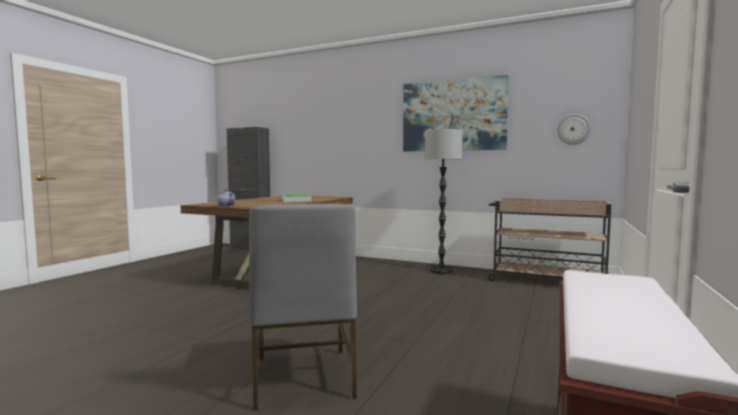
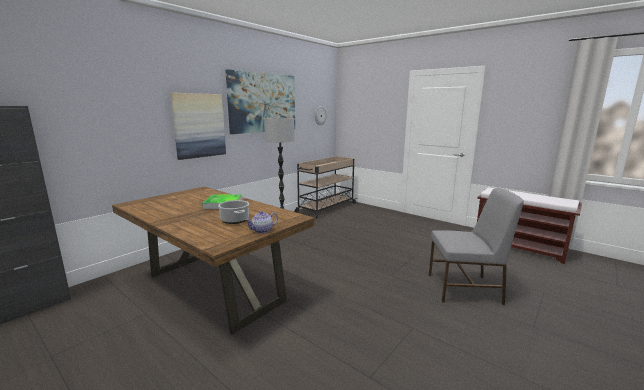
camera: 75 degrees left, 10 degrees up
none -> picture [170,93,226,160]
none -> cooking pot [218,200,249,224]

